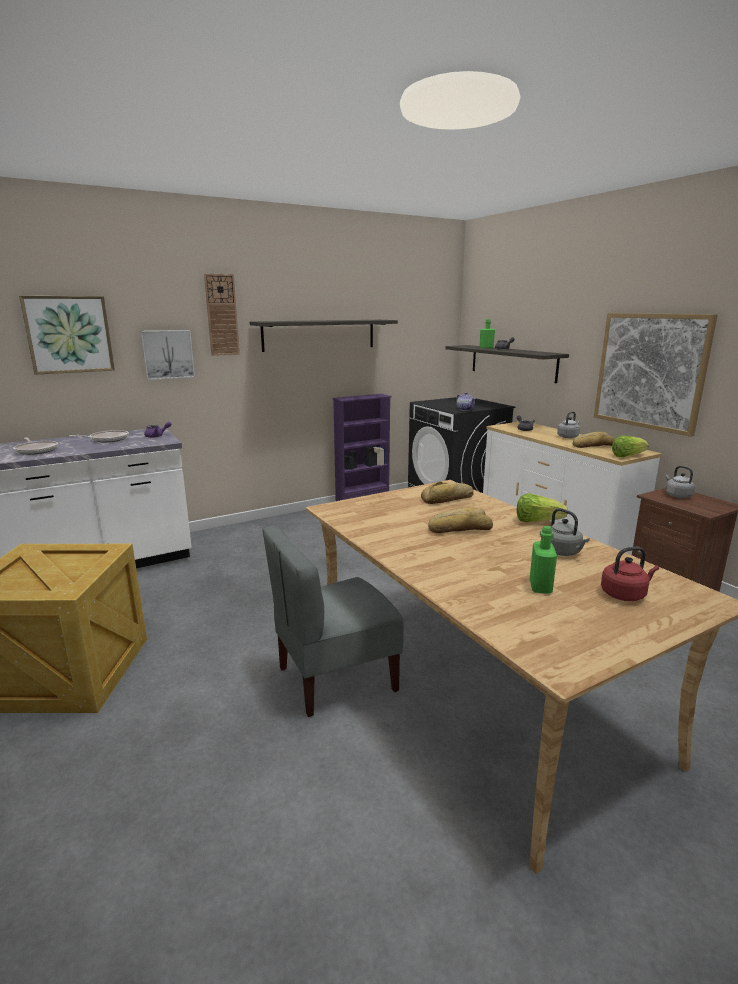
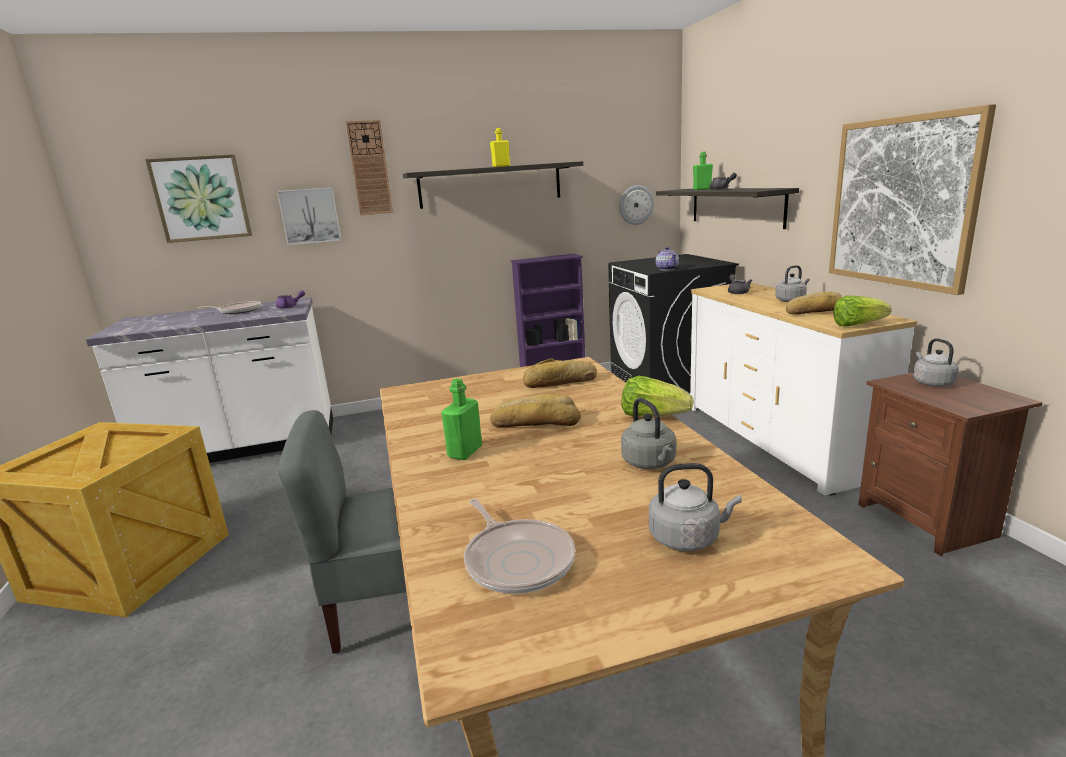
camera: 15 degrees right, 0 degrees up
frying pan [14,437,58,455] -> frying pan moved to [464,499,575,594]
green bottle [530,526,557,594] -> green bottle moved to [441,378,482,460]
red kettle [601,547,659,601] -> grey kettle [649,463,742,551]
none -> yellow bottle [490,128,510,167]
none -> wall clock [619,185,654,225]

